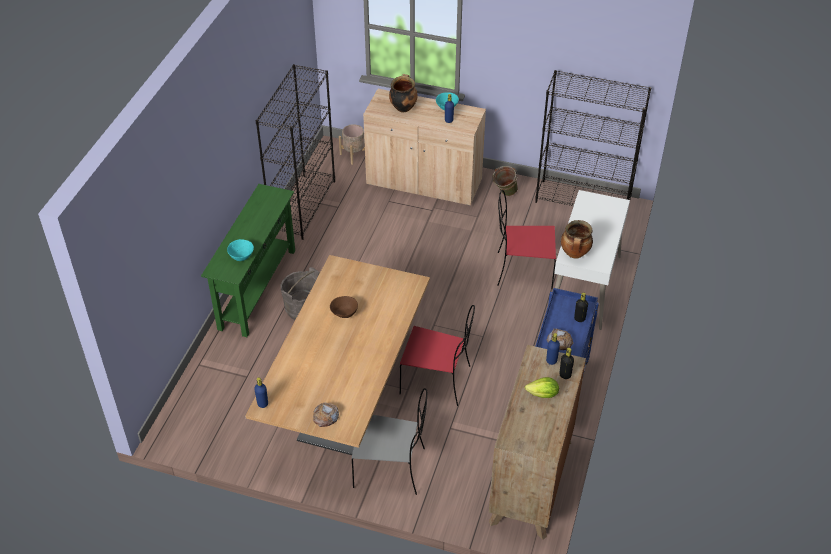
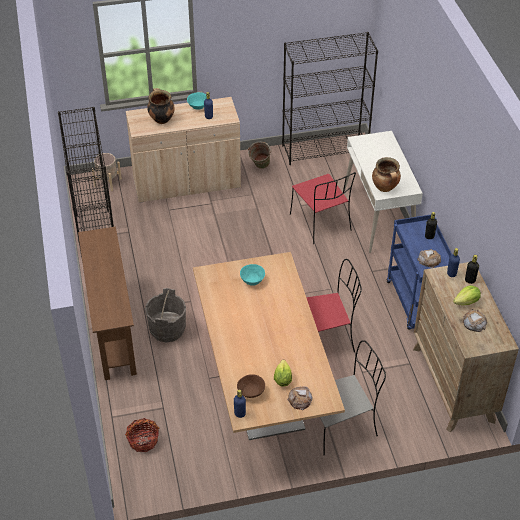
camera: 30 degrees left, 0 degrees up
green console table [201,184,295,337] -> brown console table [78,227,137,380]
turquoise bowl [227,239,254,261] -> turquoise bowl moved to [240,264,265,286]
brown bowl [330,296,358,318] -> brown bowl moved to [237,374,265,398]
red chair [497,190,556,289] -> red chair turned 90 degrees counterclockwise [290,172,356,244]
none -> basket [125,418,159,452]
none -> lettuce [274,360,292,387]
none -> bread [463,309,487,332]

